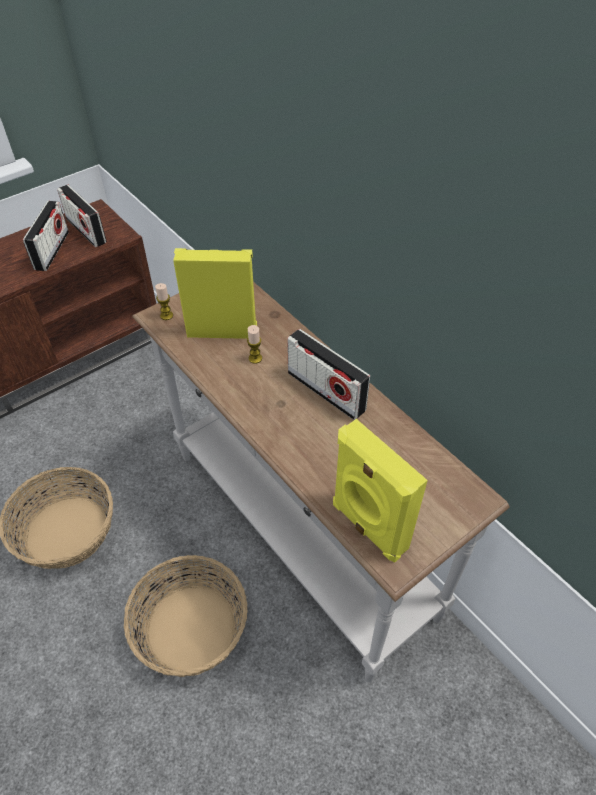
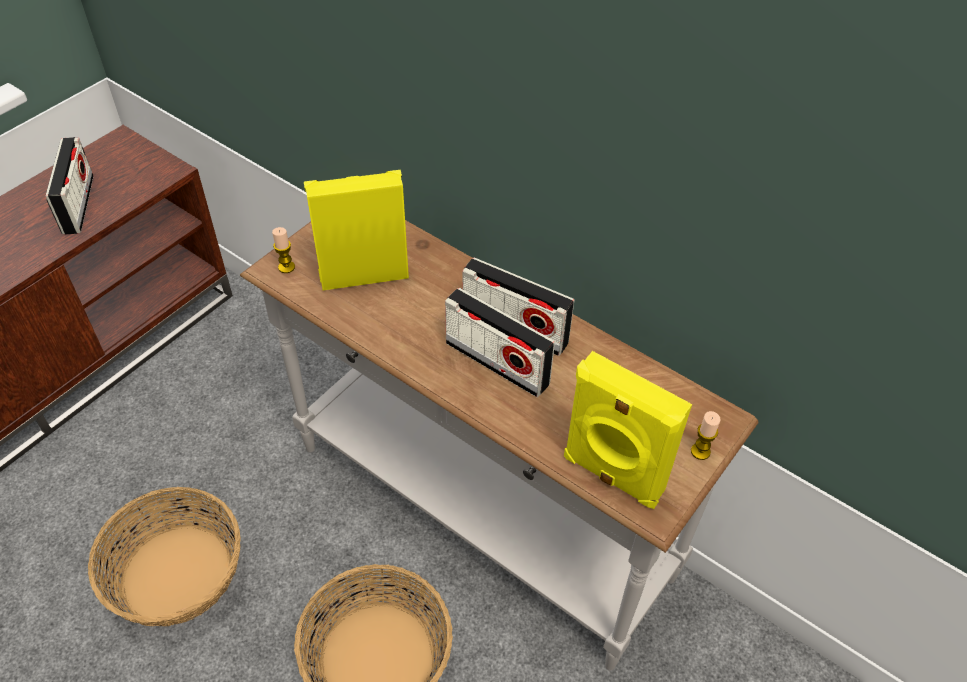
camera: 15 degrees left, 0 degrees up
radio [57,185,107,247] -> radio moved to [445,288,555,397]
candle [247,325,262,364] -> candle moved to [691,411,721,460]

